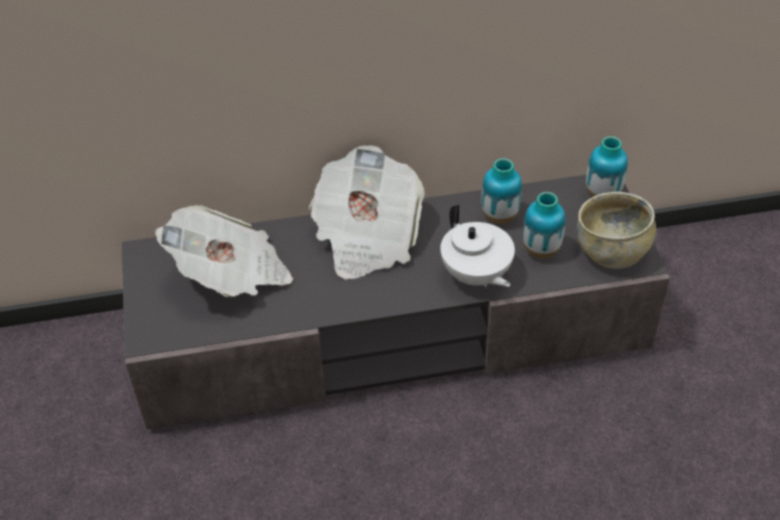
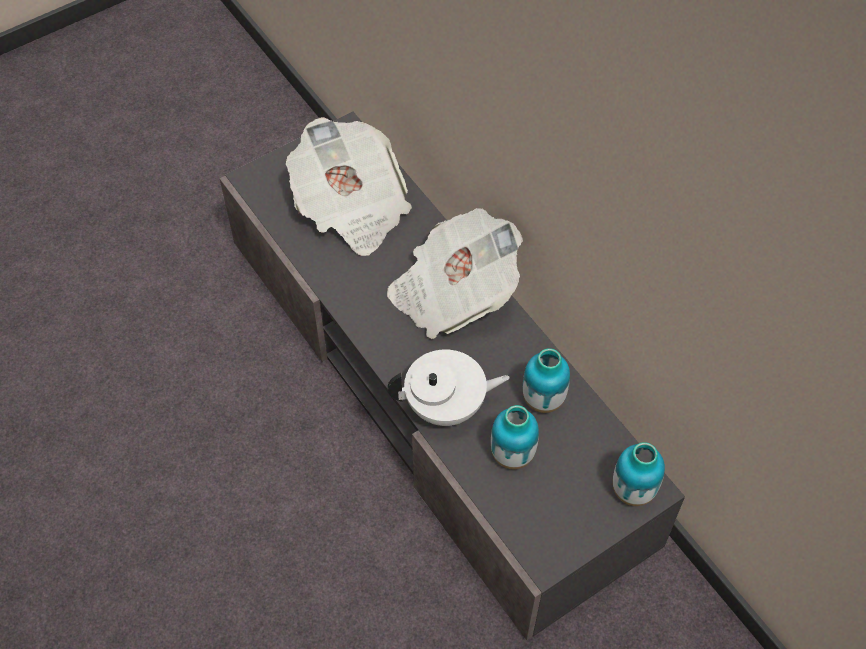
camera: 65 degrees right, 10 degrees up
white teapot [440,204,515,287] -> white teapot turned 135 degrees counterclockwise [388,349,510,426]
beige bowl [576,192,656,269] -> none

